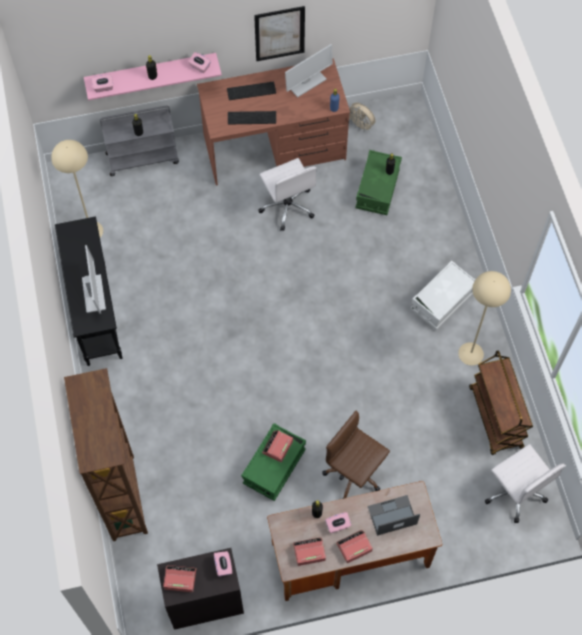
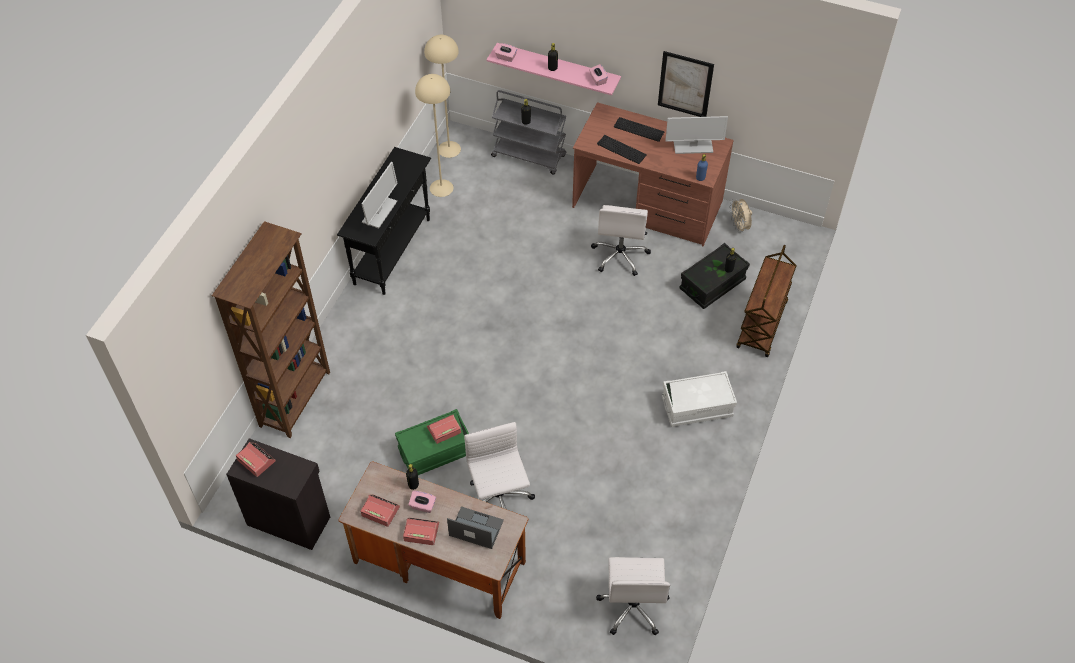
camera: 35 degrees right, 10 degrees down
pink tissue box [214,551,232,577] -> none
brown office chair [323,411,390,499] -> white office chair [464,422,535,510]
green storage box [356,150,402,215] -> black storage box [680,243,750,309]
beige floor lamp [458,271,511,365] -> beige floor lamp moved to [424,35,461,158]
brown cart [469,350,533,455] -> brown cart moved to [736,245,797,357]

